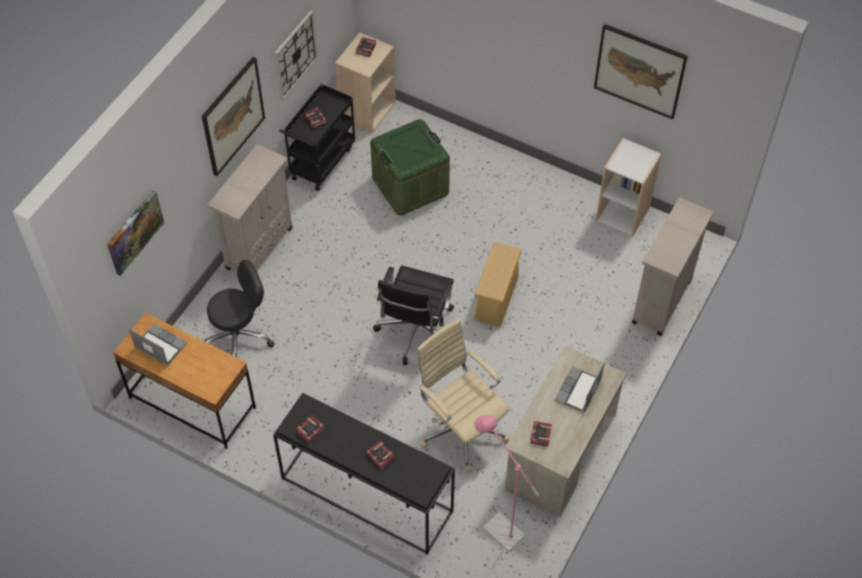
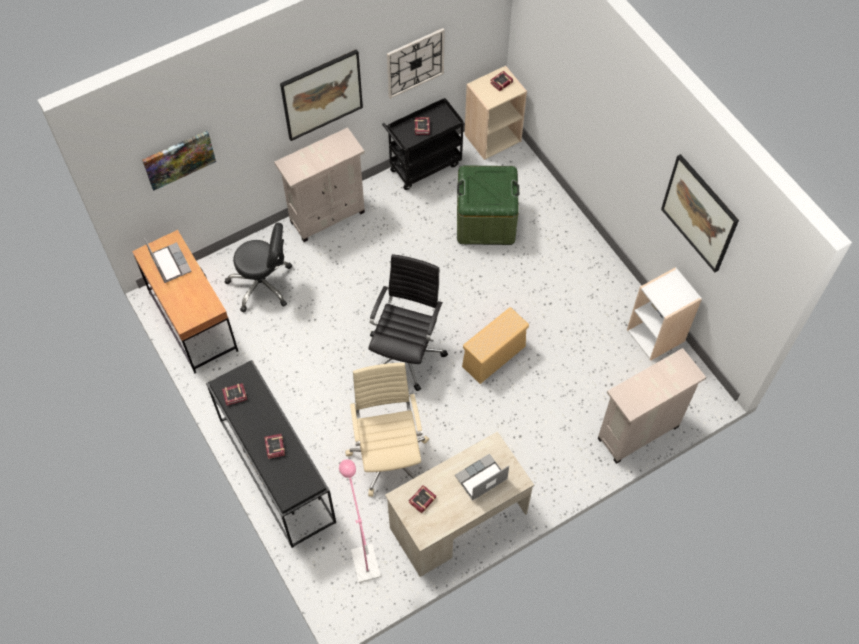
camera: 30 degrees right, 5 degrees up
black office chair [373,266,454,365] -> black office chair turned 150 degrees clockwise [368,254,448,392]

